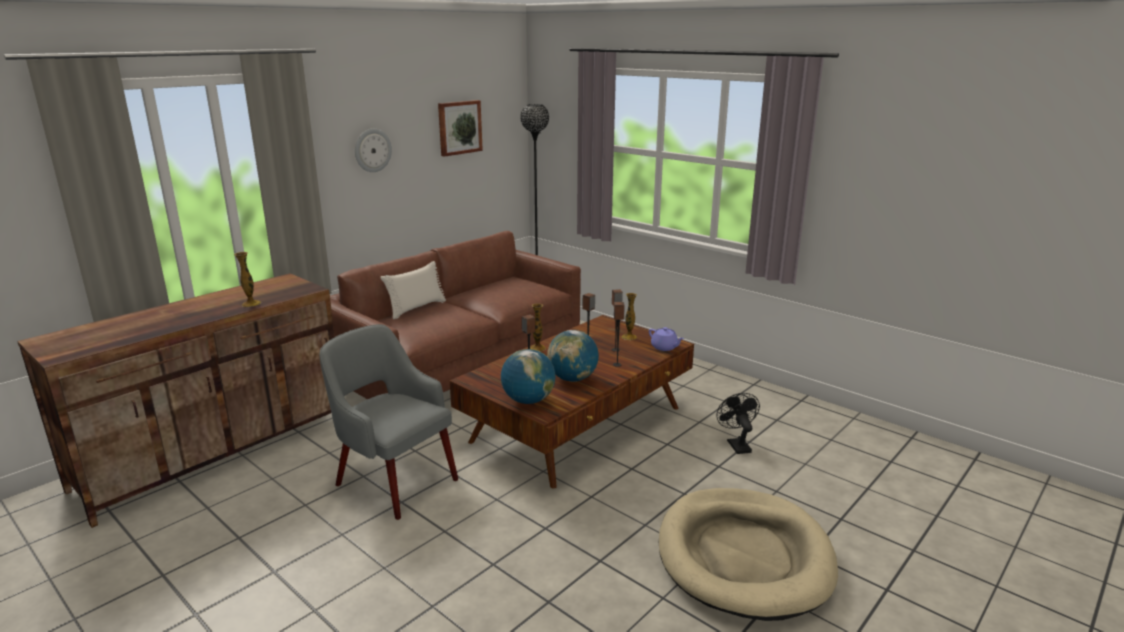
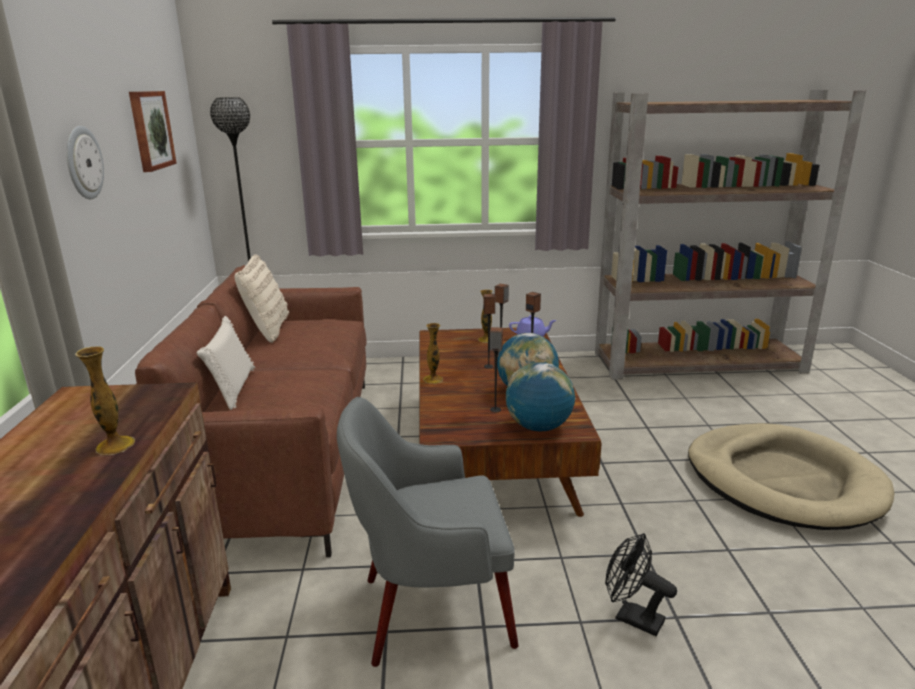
camera: 45 degrees left, 0 degrees up
black fan [717,393,760,454] -> black fan moved to [605,533,677,636]
none -> beige pillow [234,254,289,343]
none -> brown bookcase [595,90,866,380]

